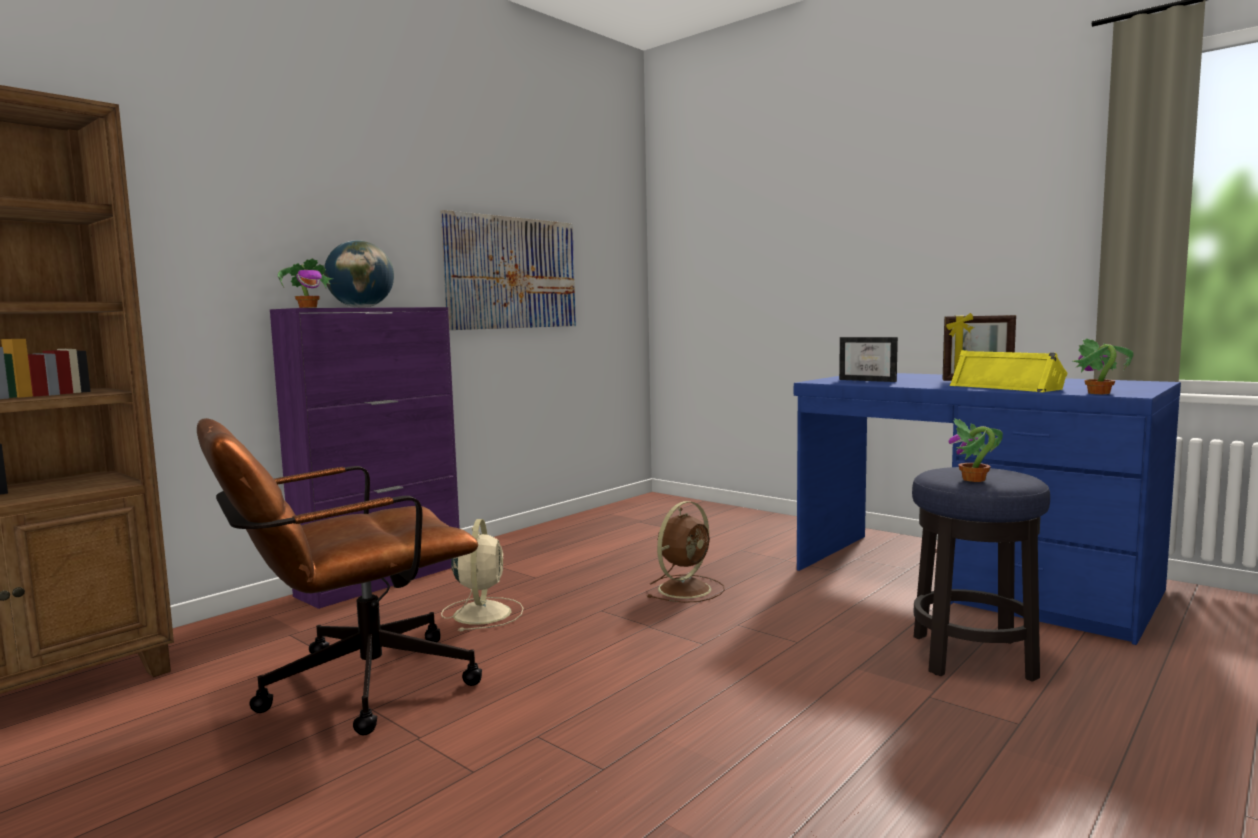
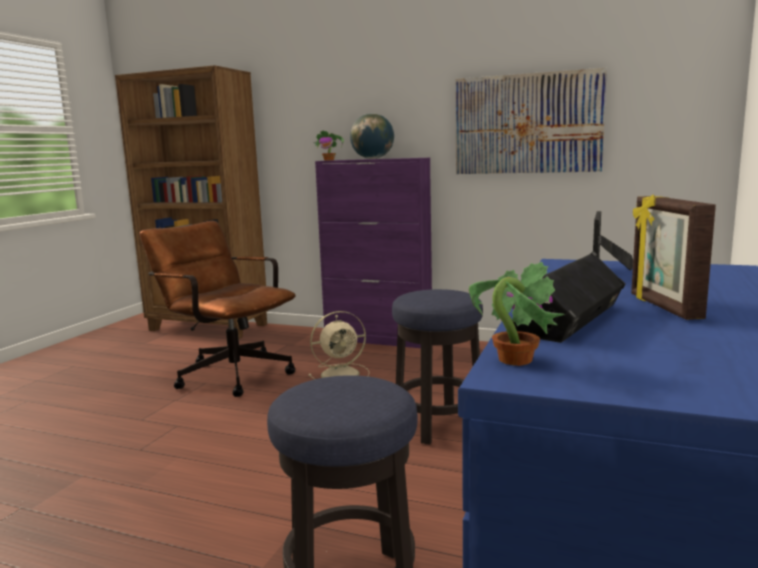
camera: 70 degrees right, 5 degrees up
brown fan [646,501,725,603] -> stool [392,289,483,445]
potted plant [949,419,1003,482] -> none
yellow speaker [950,350,1067,392] -> black speaker [513,251,626,343]

